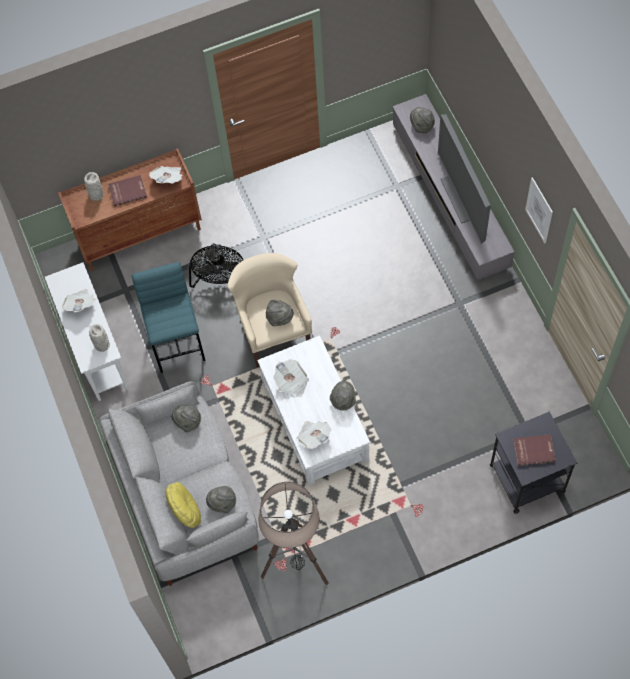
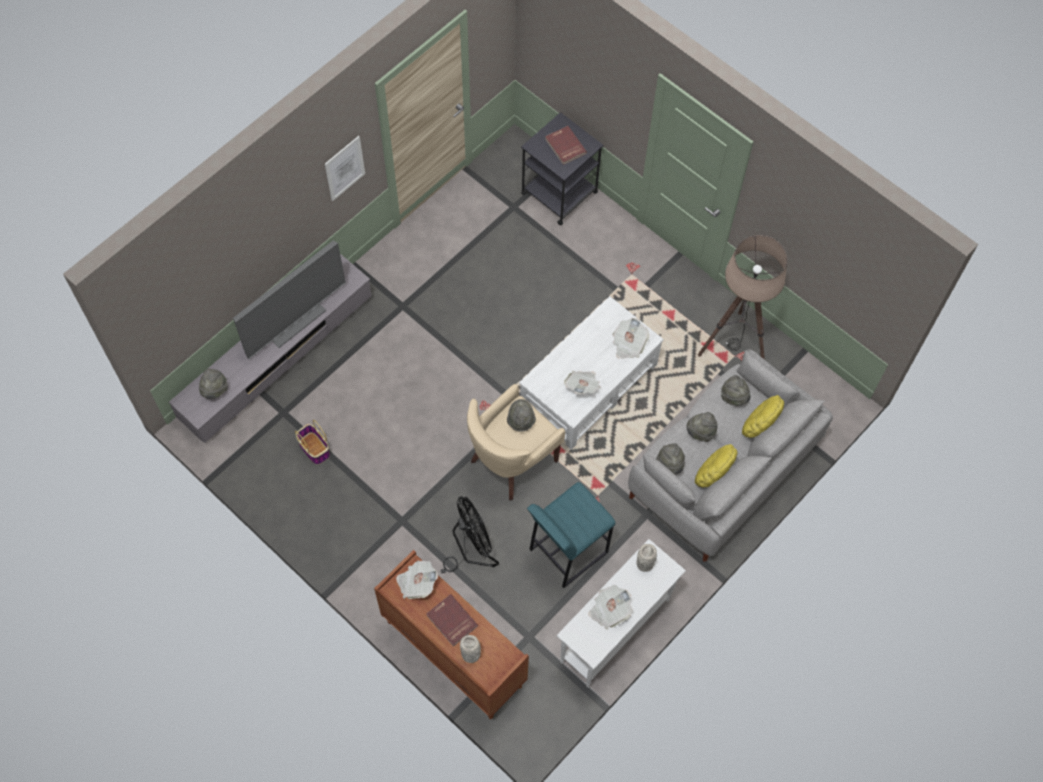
camera: 120 degrees left, 0 degrees up
grey hat [330,381,356,411] -> grey hat moved to [687,412,718,442]
none -> basket [295,420,330,465]
none -> yellow pillow [695,444,737,487]

